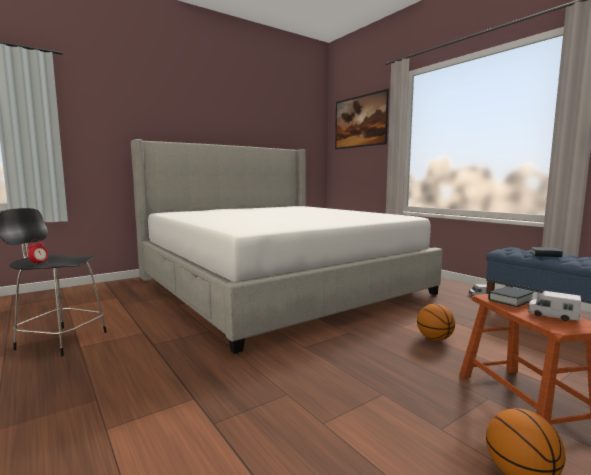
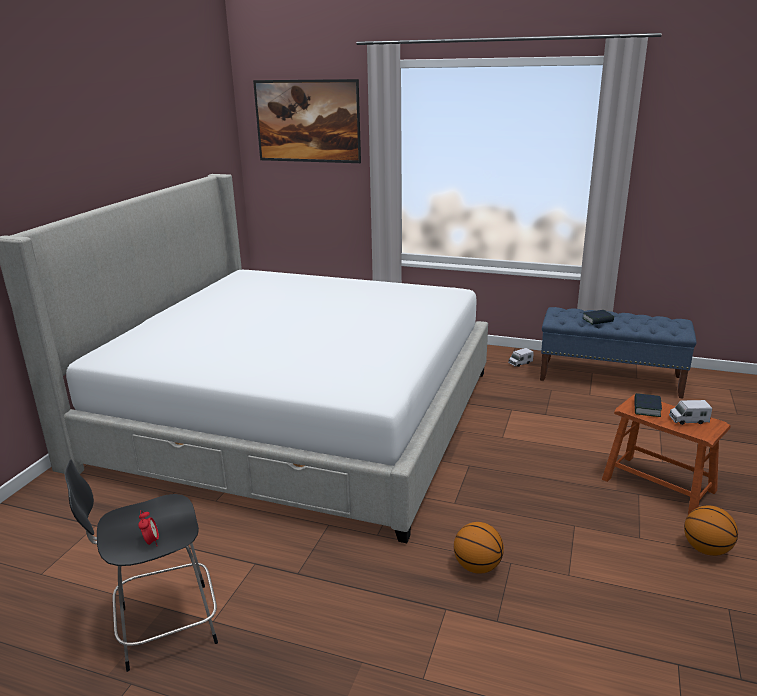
camera: 35 degrees left, 15 degrees up
basketball [417,304,455,341] -> basketball moved to [454,522,504,574]

